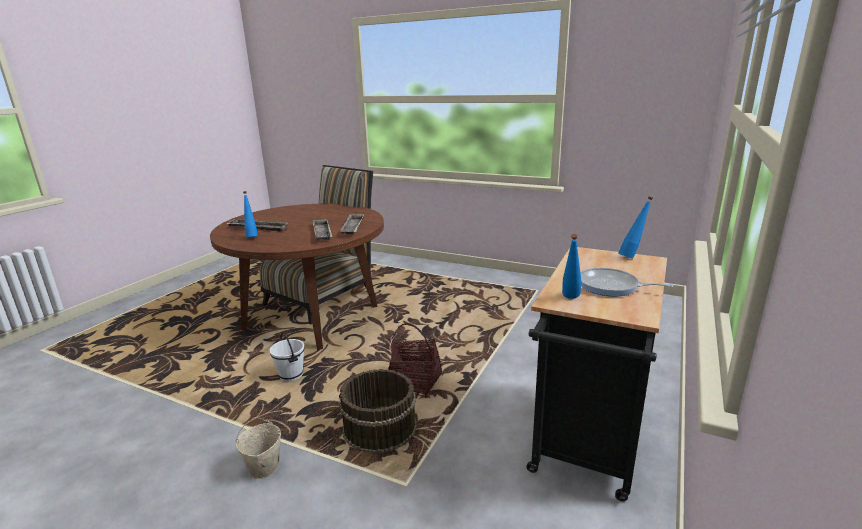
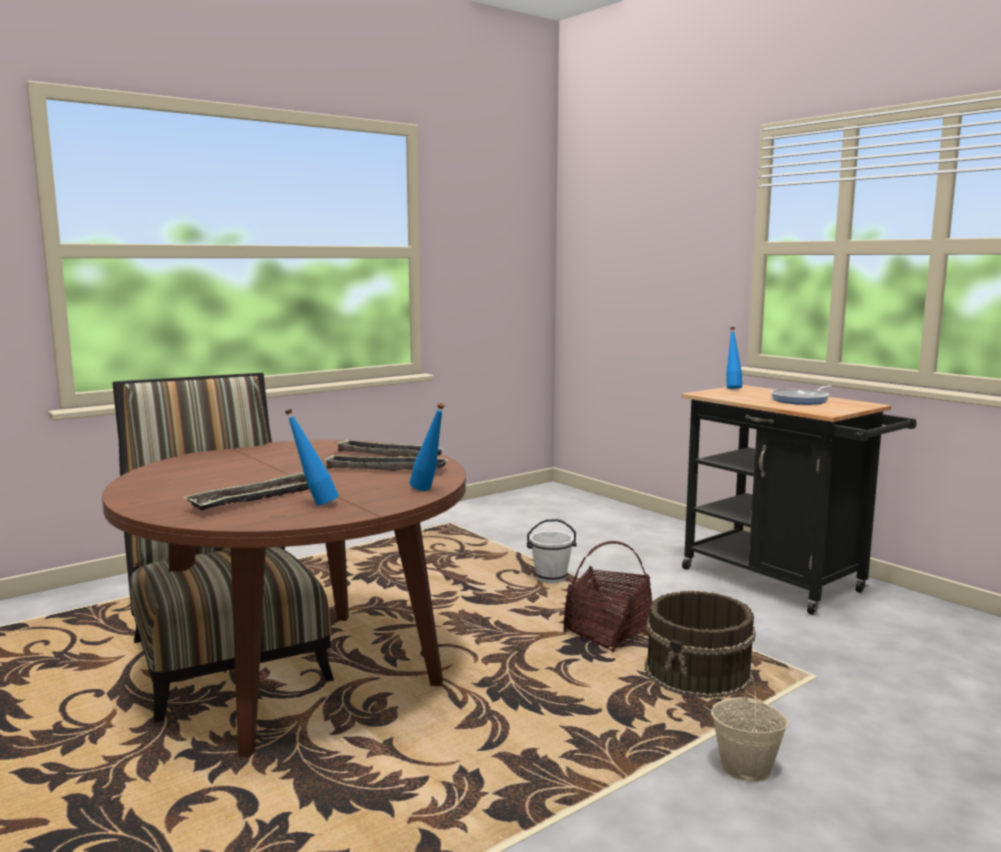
camera: 65 degrees left, 10 degrees down
white bucket [269,332,305,382] -> white bucket moved to [527,519,577,583]
blue bottle [562,234,581,299] -> blue bottle moved to [409,403,445,491]

